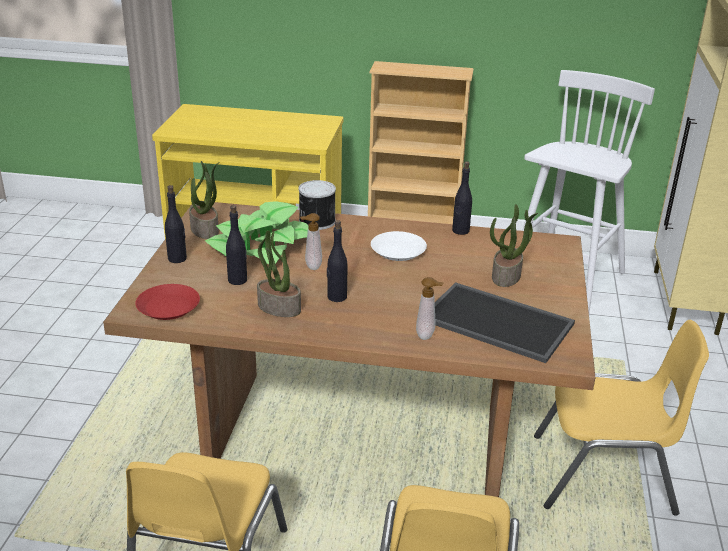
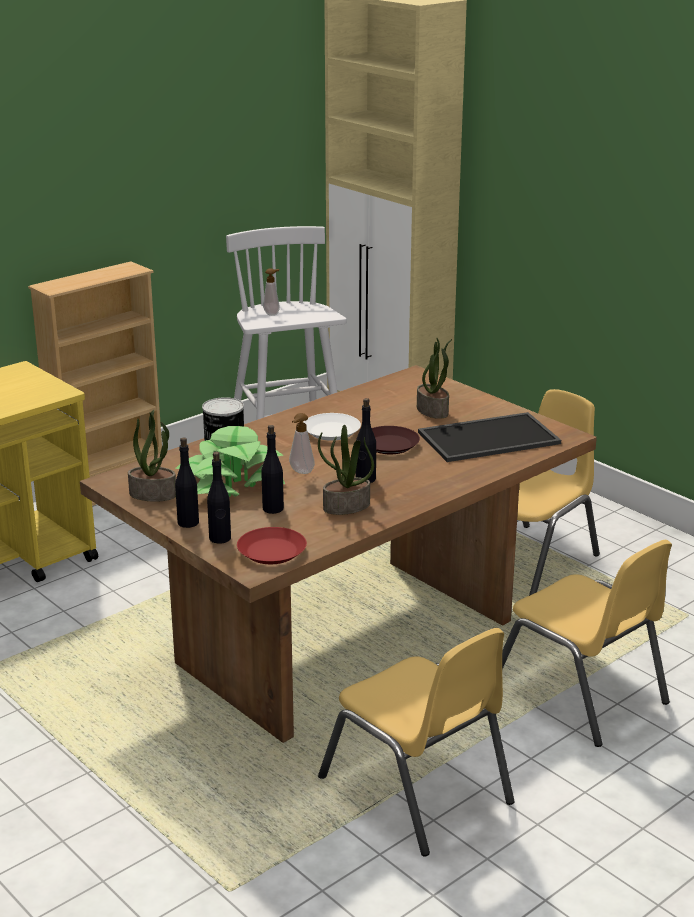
camera: 50 degrees left, 5 degrees down
soap dispenser [416,277,443,340] -> soap dispenser moved to [263,268,280,316]
black bottle [452,161,472,235] -> black bottle moved to [207,452,231,543]
none -> brown plate [372,426,420,454]

